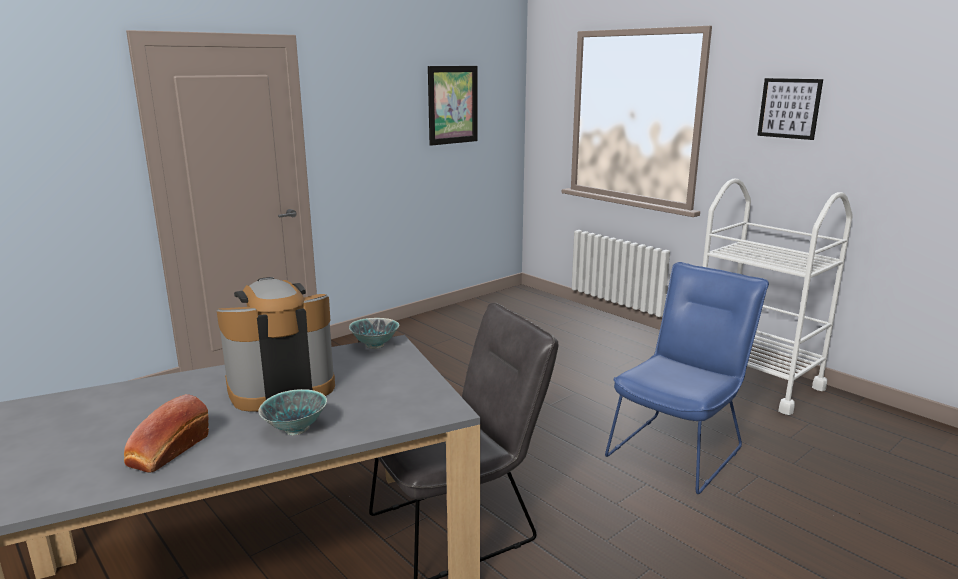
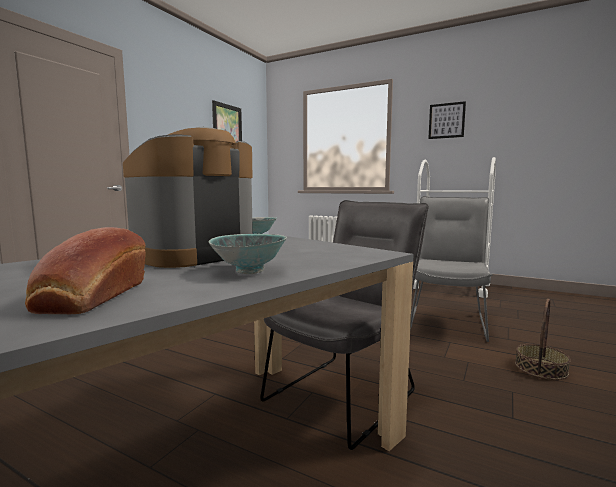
camera: 20 degrees left, 10 degrees down
blue chair [605,262,769,494] -> grey chair [410,196,493,342]
none -> basket [515,299,571,380]

